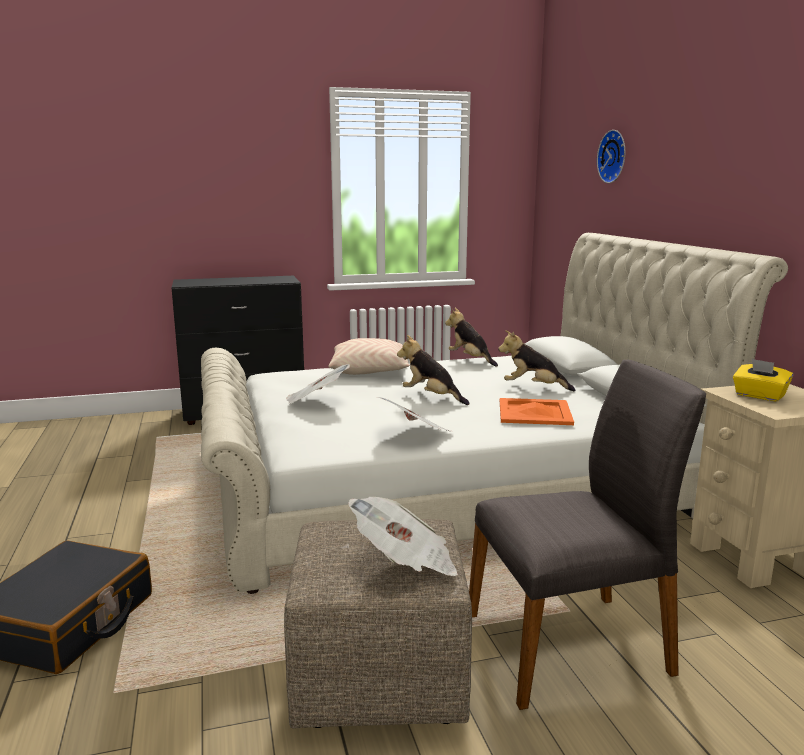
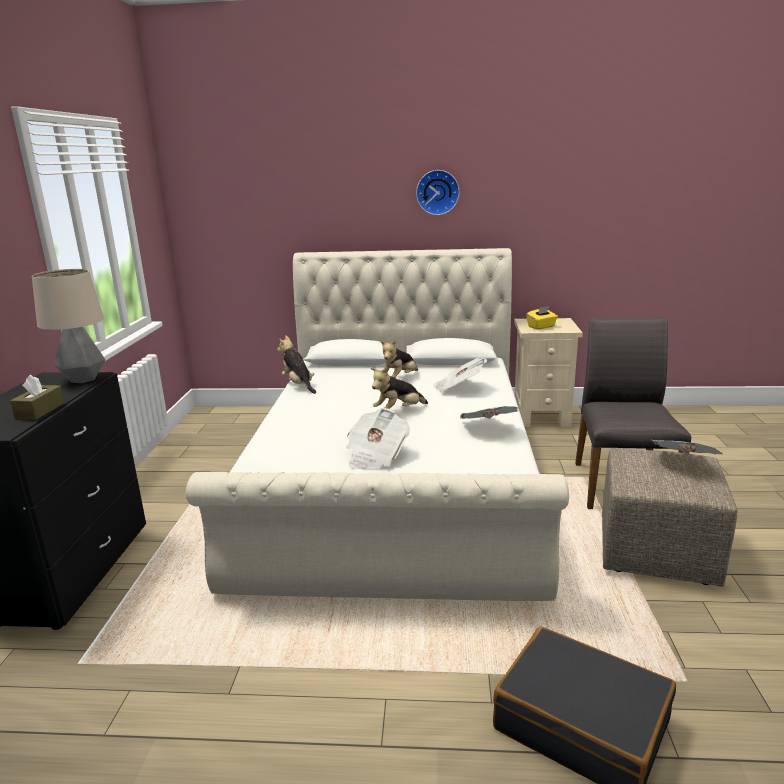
camera: 70 degrees left, 5 degrees up
beige pillow [329,338,410,375] -> none
plush toy [445,308,498,367] -> plush toy turned 75 degrees clockwise [277,336,316,394]
orange tray [500,398,574,425] -> newspaper [433,358,487,392]
wall clock [597,130,625,183] -> wall clock moved to [416,170,460,215]
none -> brown tissue box [10,375,65,420]
none -> table lamp [32,269,105,383]

